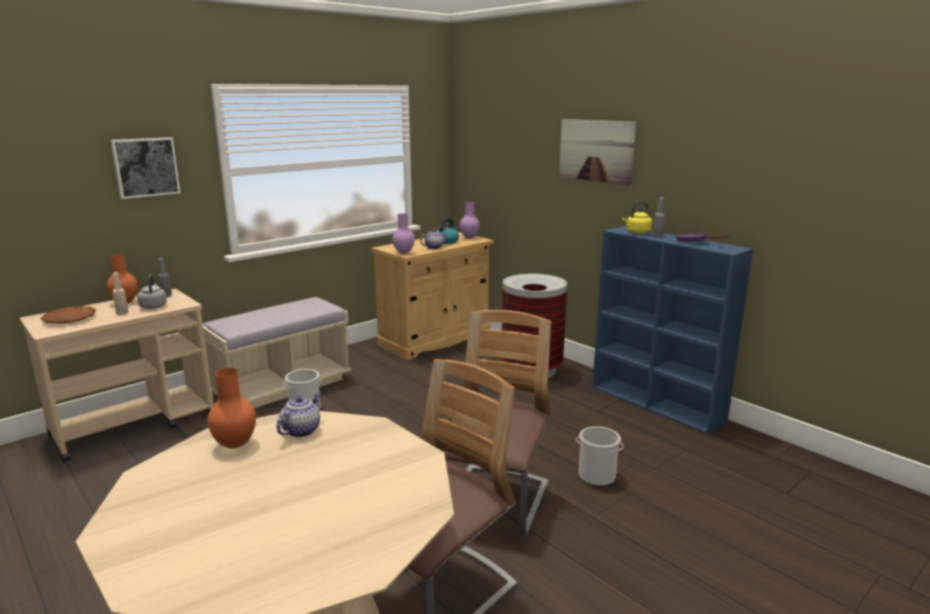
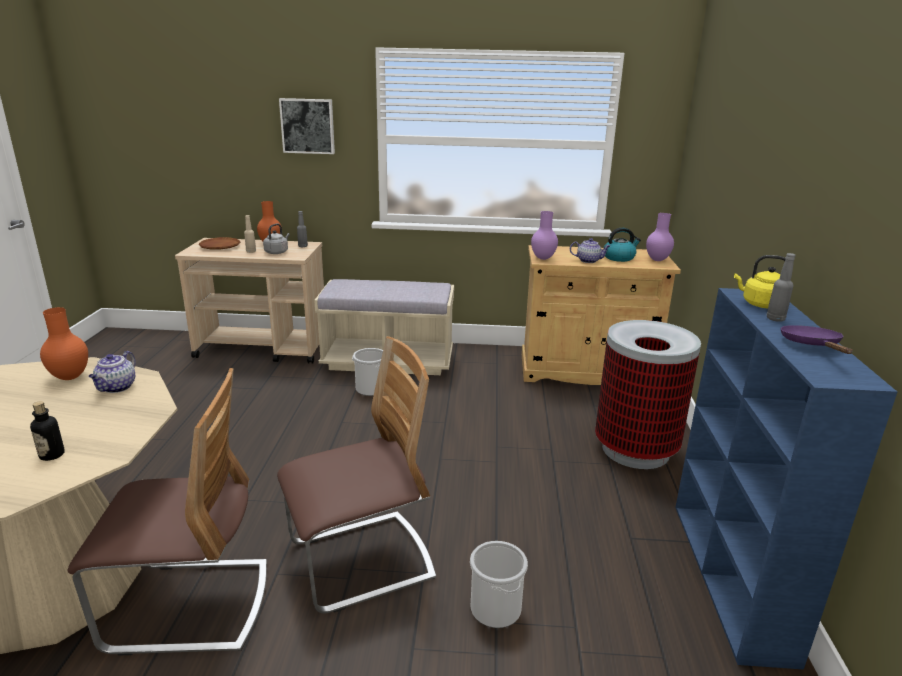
camera: 45 degrees right, 5 degrees up
teapot [276,393,321,437] -> teapot turned 120 degrees clockwise [88,351,135,393]
picture [559,119,636,185] -> none
none -> bottle [30,401,65,461]

